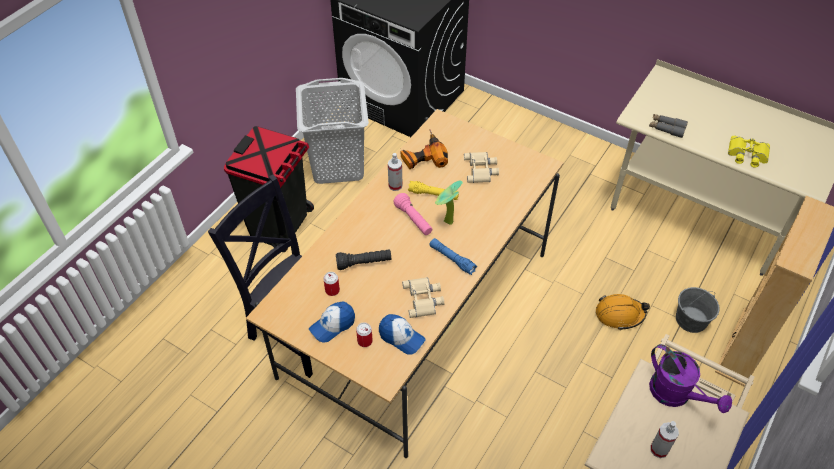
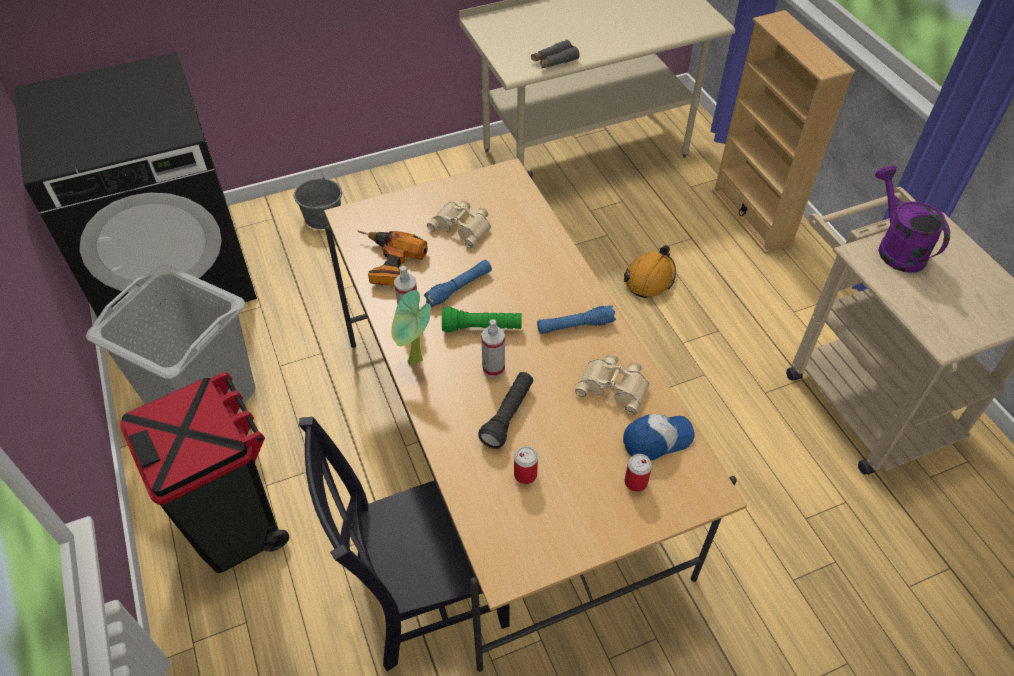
camera: 55 degrees left, 0 degrees up
cap [309,301,355,342] -> none
pink flashlight [393,193,432,235] -> green flashlight [442,307,522,332]
yellow flashlight [408,181,459,200] -> blue flashlight [424,260,492,307]
potted plant [435,181,463,225] -> potted plant moved to [392,290,431,365]
purple watering can [649,344,732,413] -> purple watering can turned 105 degrees counterclockwise [875,165,950,273]
spray bottle [650,421,679,458] -> spray bottle moved to [481,319,505,377]
grey bucket [676,287,720,333] -> grey bucket moved to [294,170,342,229]
yellow binoculars [728,136,770,168] -> none

